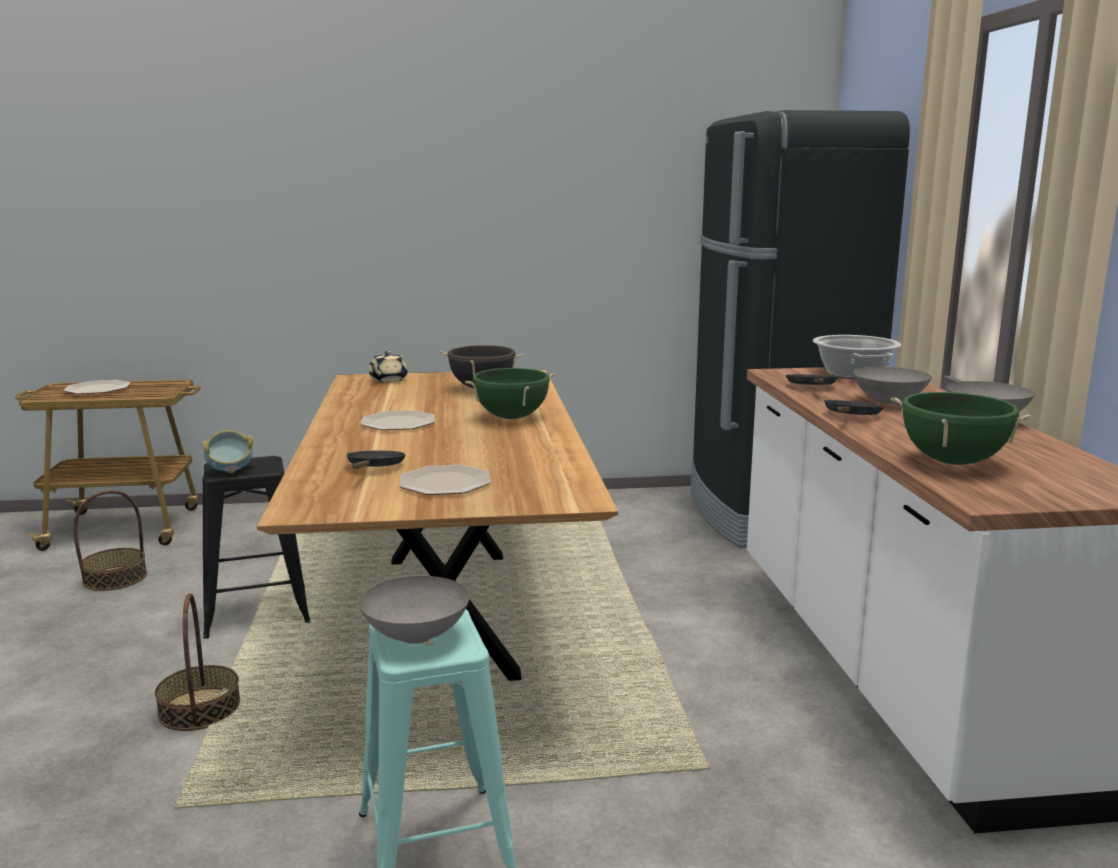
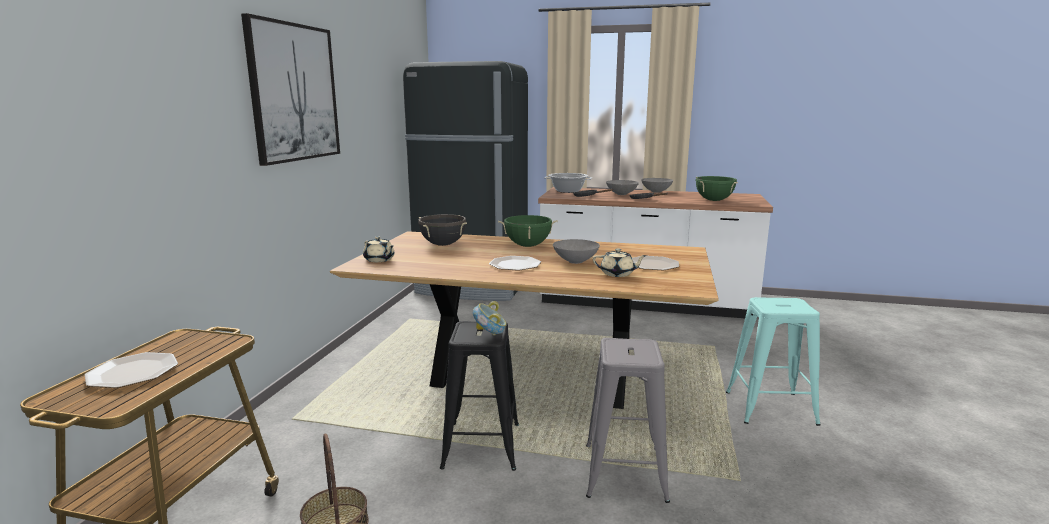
camera: 70 degrees left, 0 degrees up
basket [155,593,240,731] -> grey stool [586,338,670,503]
black frying pan [346,450,405,469] -> beige teapot [593,249,647,277]
grey bowl [359,576,470,644] -> grey bowl moved to [553,239,600,264]
none -> picture [241,13,340,166]

